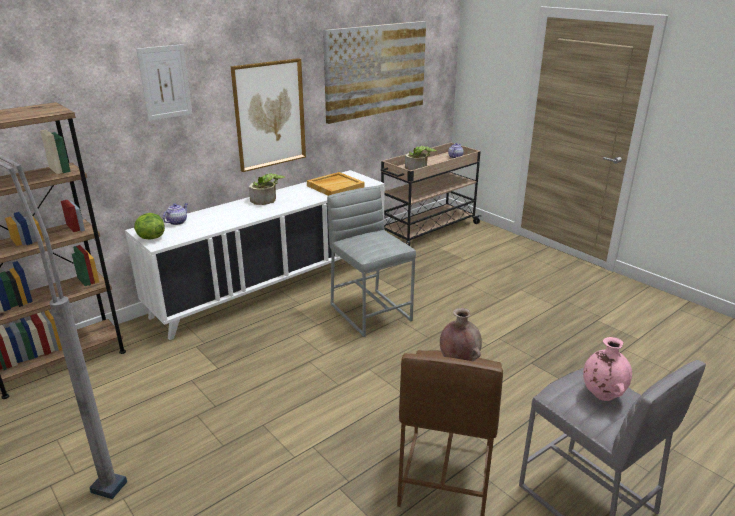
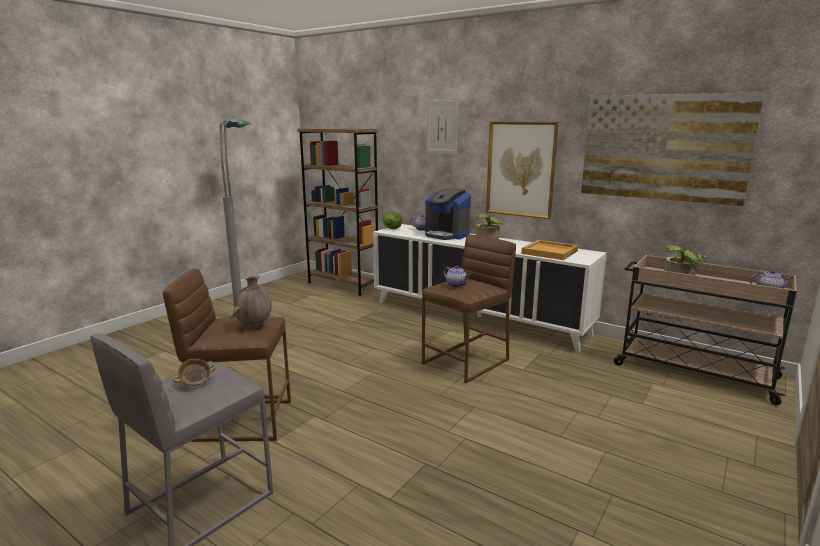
camera: 75 degrees right, 10 degrees down
grey stool [327,186,416,337] -> brown stool [422,235,516,383]
pink vase [583,337,632,401] -> bowl [172,359,216,386]
none -> coffee machine [425,189,471,240]
none -> teapot [444,266,470,287]

